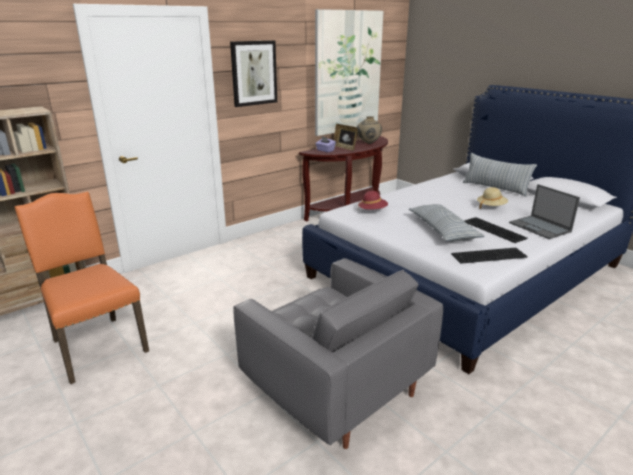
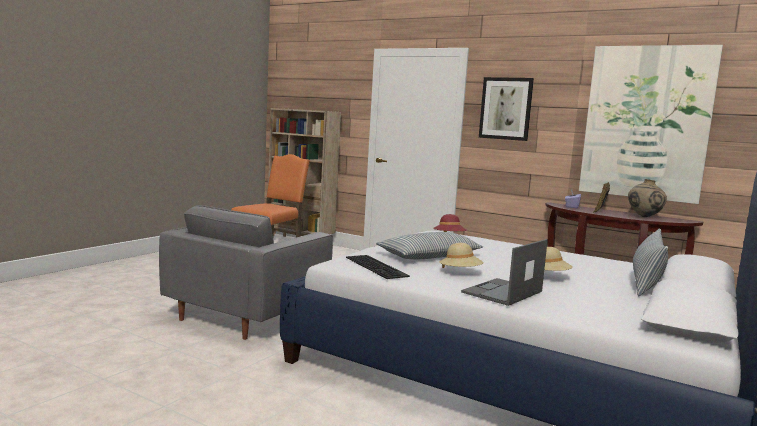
camera: 70 degrees right, 15 degrees down
keyboard [464,217,528,243] -> beige hat [440,243,484,268]

